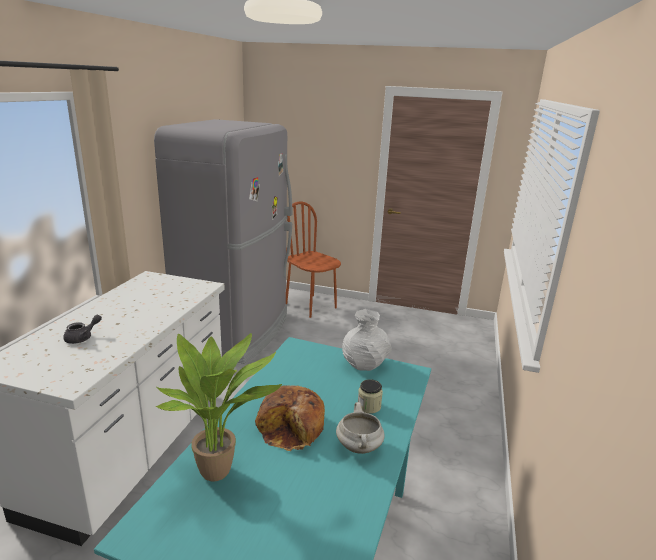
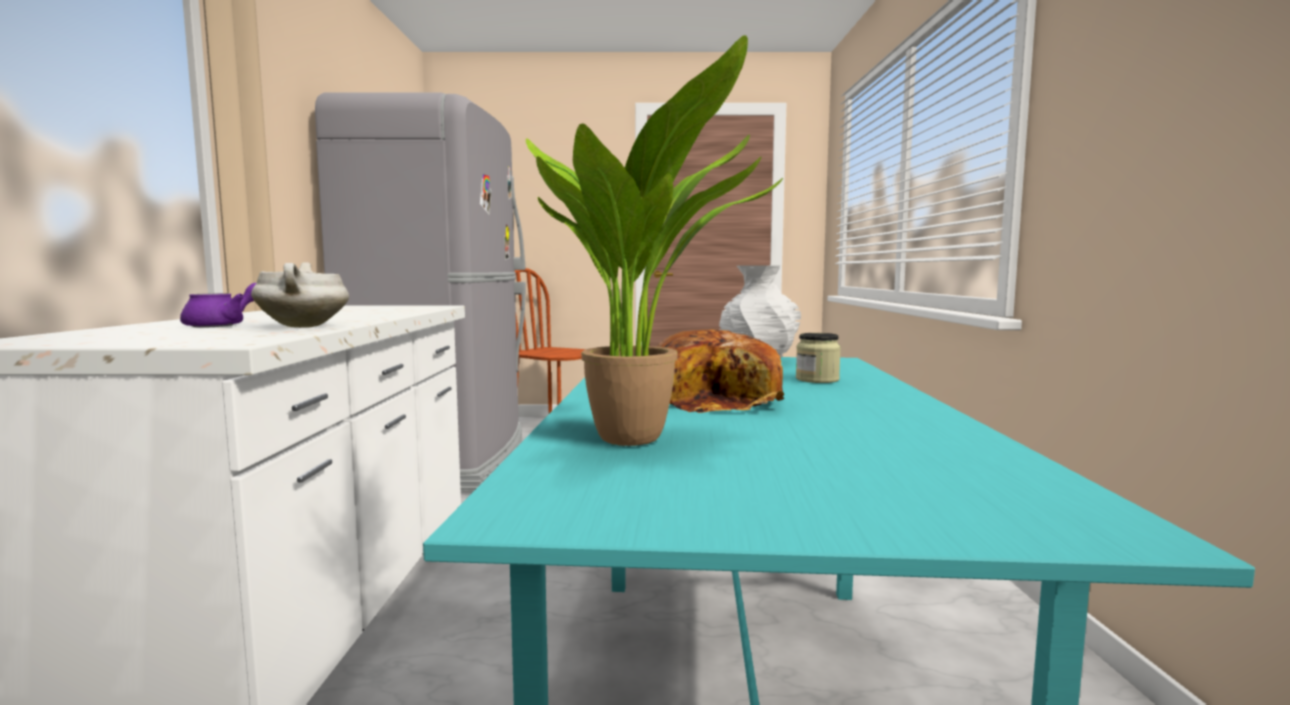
camera: 15 degrees left, 15 degrees down
grey teapot [63,315,102,344] -> purple teapot [180,283,256,328]
white cooking pot [336,402,384,454] -> white cooking pot moved to [251,262,349,328]

